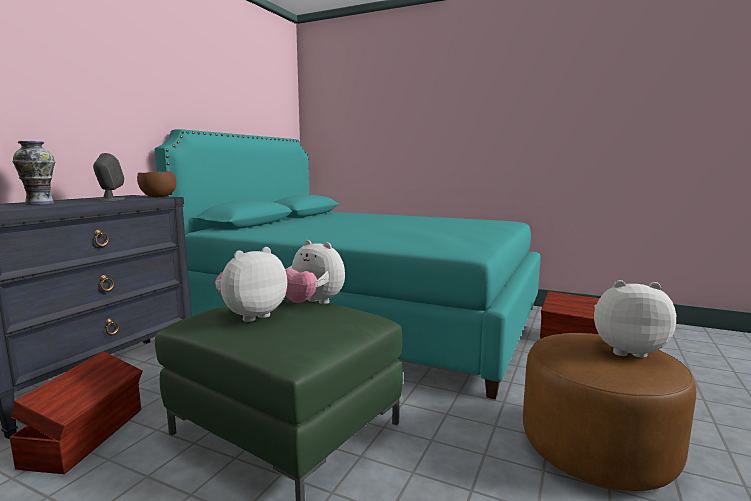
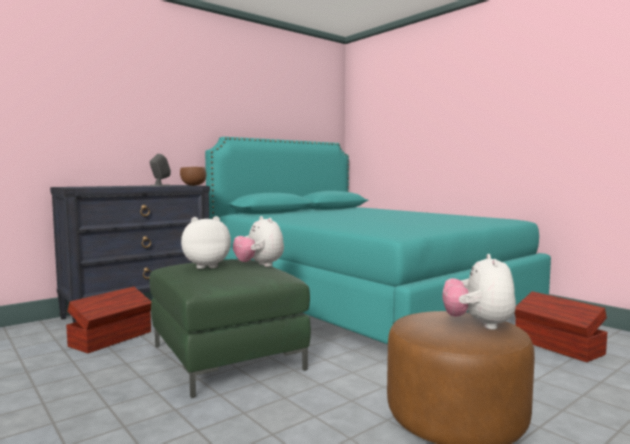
camera: 25 degrees right, 5 degrees down
vase [12,141,55,205] -> none
plush toy [594,280,676,358] -> plush toy turned 120 degrees counterclockwise [442,254,516,330]

